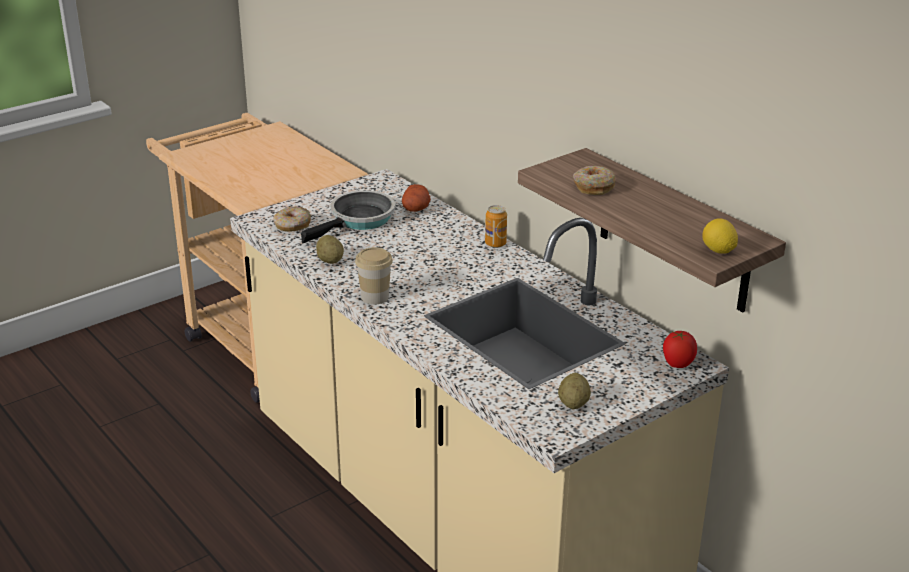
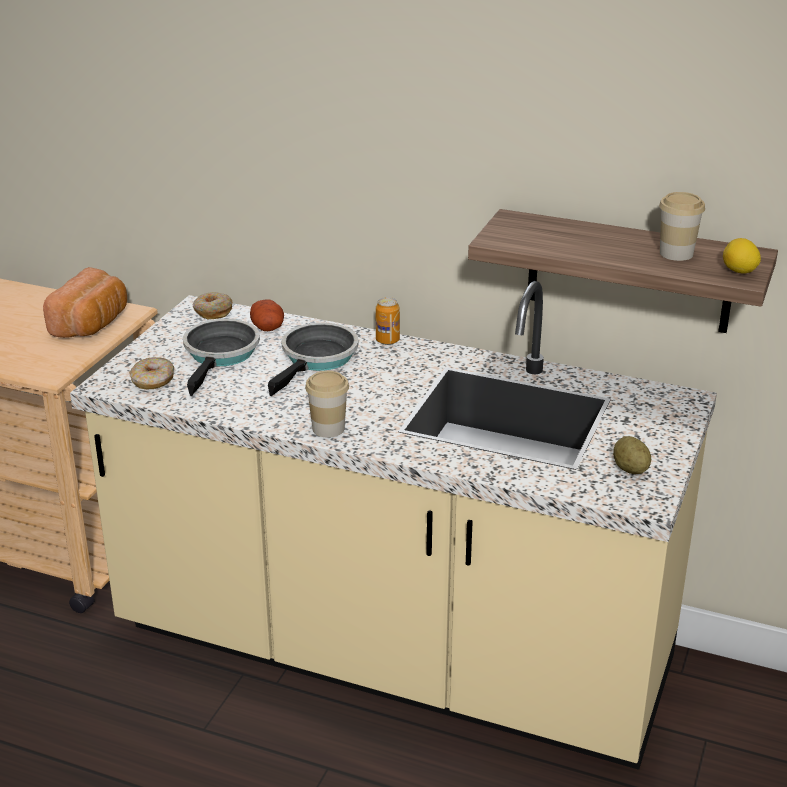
camera: 30 degrees left, 0 degrees up
potato [316,235,344,264] -> none
donut [573,166,616,195] -> donut moved to [193,292,232,319]
tomato [663,331,697,368] -> none
none -> bread [43,267,127,338]
none -> frying pan [268,323,359,396]
none -> cup [659,192,705,261]

